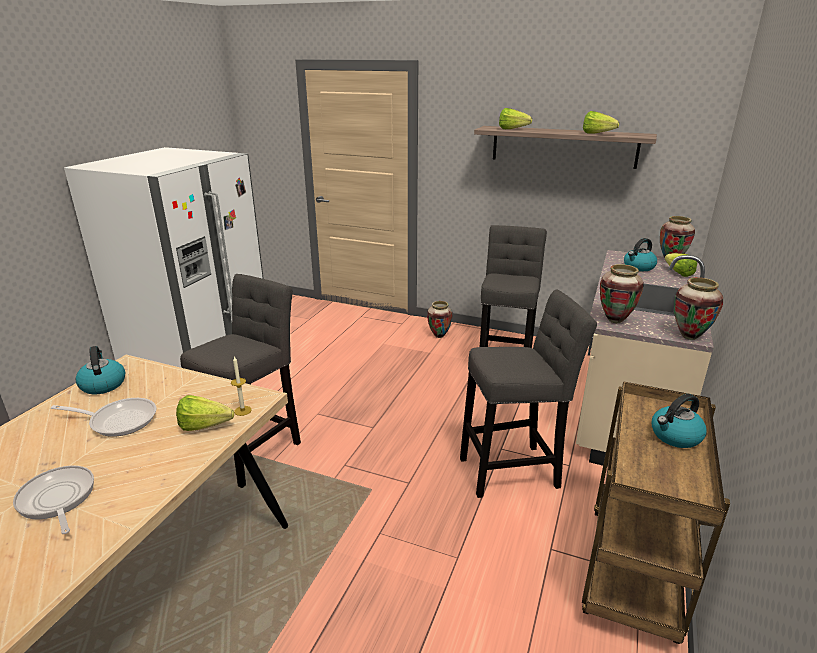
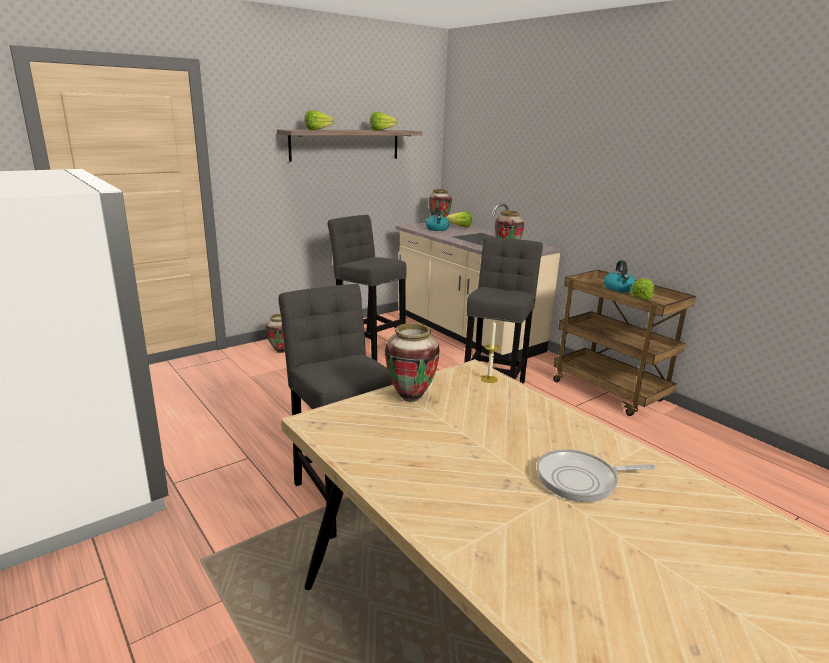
camera: 60 degrees left, 5 degrees down
frying pan [51,398,157,437] -> none
kettle [75,346,125,394] -> none
lettuce [176,395,234,431] -> lettuce moved to [631,279,654,300]
vase [674,277,723,340] -> vase moved to [385,323,440,402]

